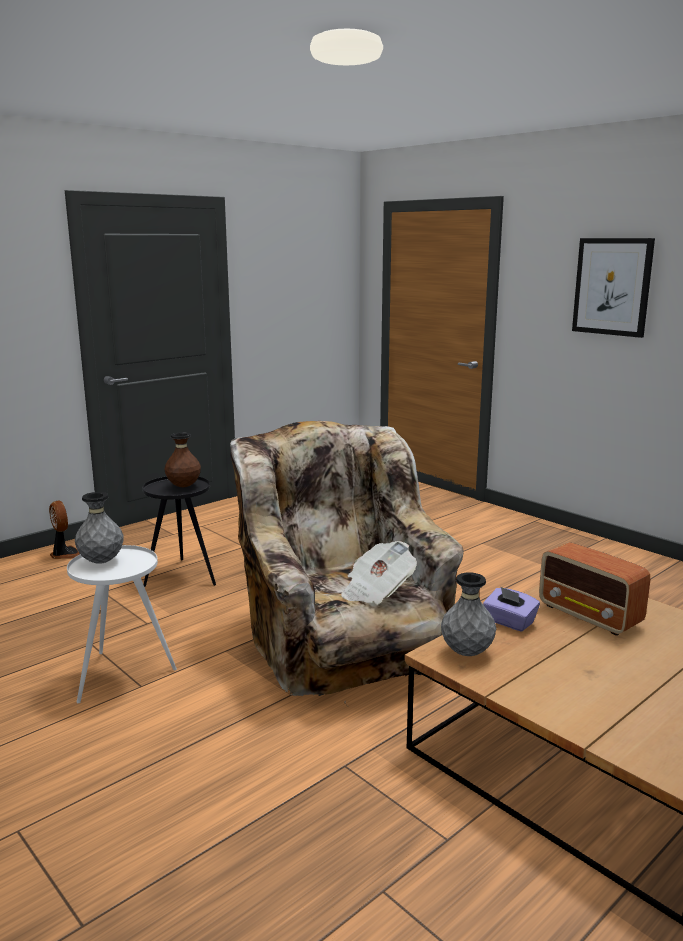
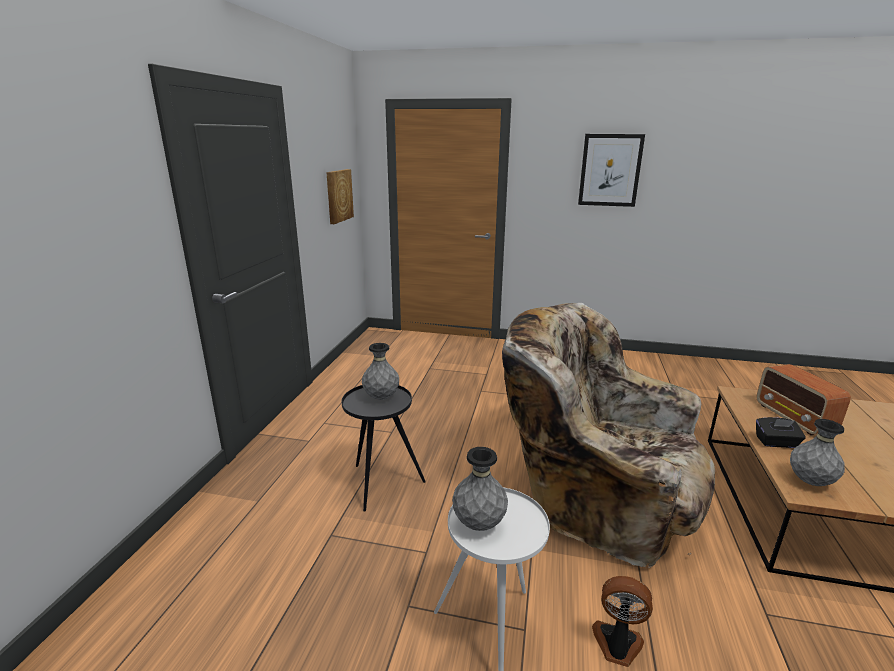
camera: 35 degrees left, 5 degrees up
fan [49,501,80,559] -> fan moved to [592,576,653,667]
brown vase [164,432,201,487] -> grey vase [362,343,399,400]
newspaper [341,541,417,604] -> none
purple tissue box [483,586,540,632] -> black tissue box [756,417,806,448]
radio [539,542,650,636] -> radio turned 60 degrees clockwise [756,364,851,435]
none -> picture [326,169,354,224]

